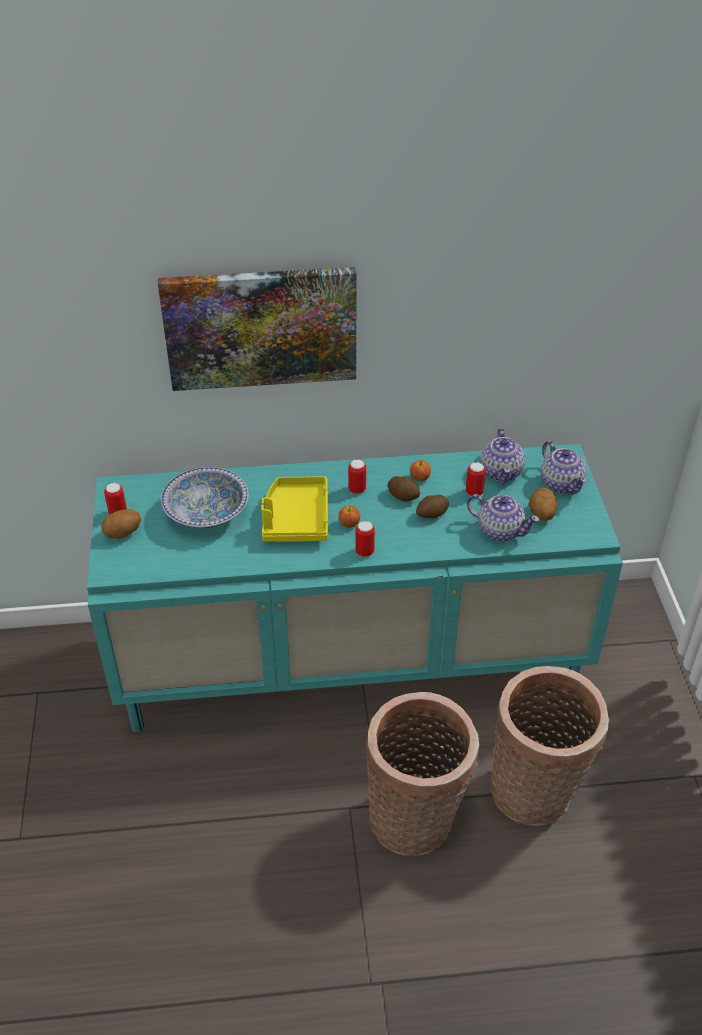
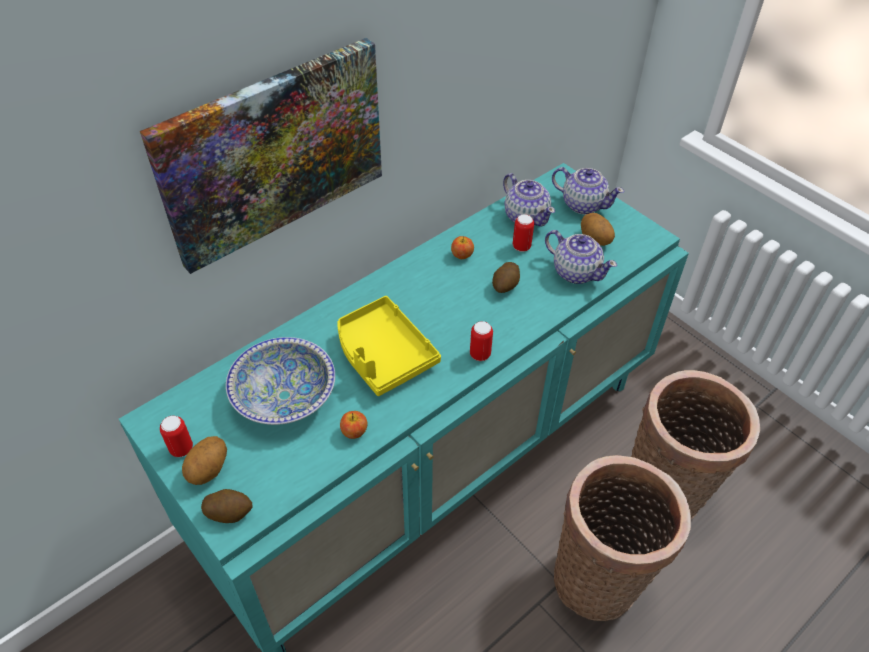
camera: 35 degrees left, 5 degrees up
apple [338,506,360,528] -> apple moved to [340,411,368,439]
can [348,459,366,494] -> none
potato [387,476,420,502] -> potato moved to [201,489,253,523]
teapot [467,494,540,542] -> teapot turned 45 degrees clockwise [545,230,617,284]

